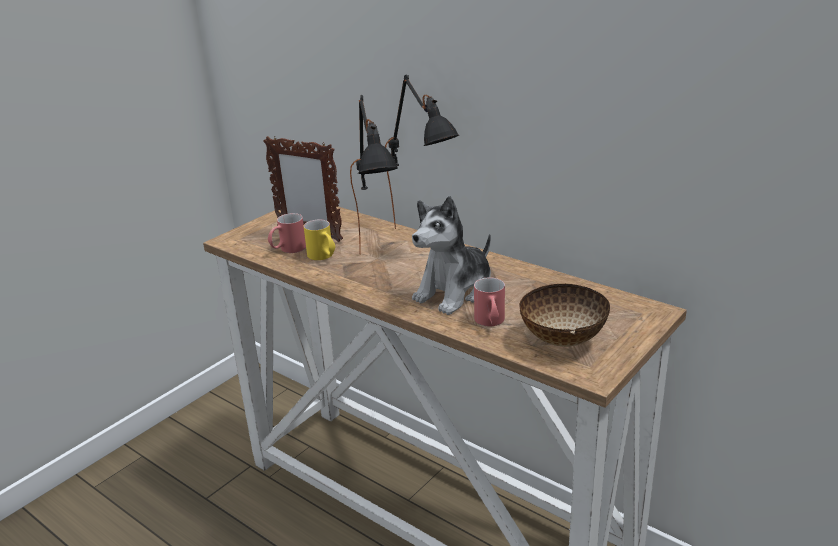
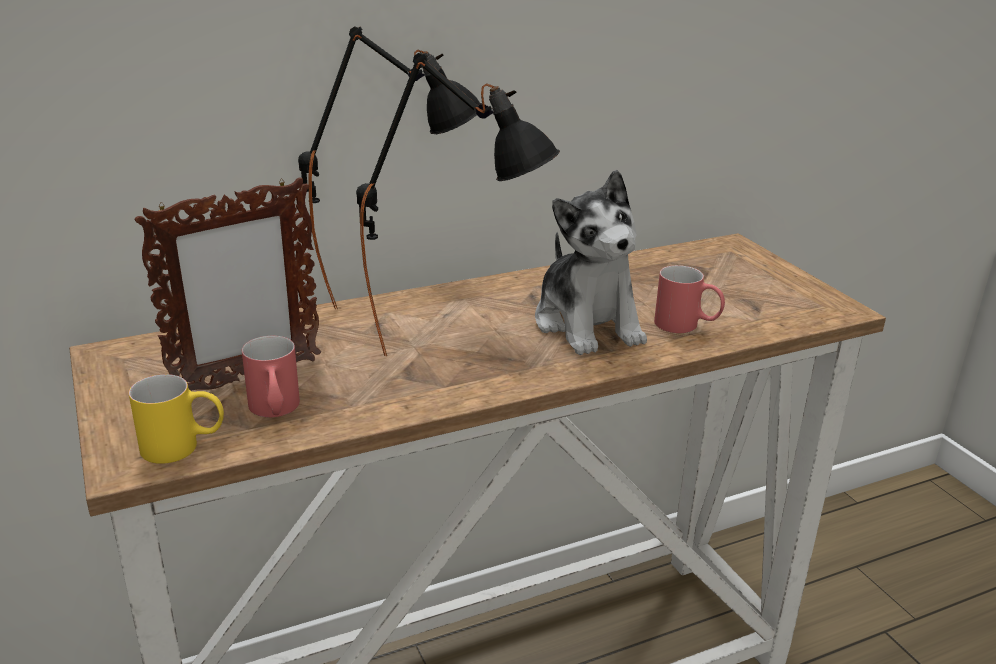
camera: 65 degrees left, 0 degrees up
yellow mug [304,220,335,260] -> yellow mug moved to [129,374,224,464]
bowl [519,284,610,347] -> none

